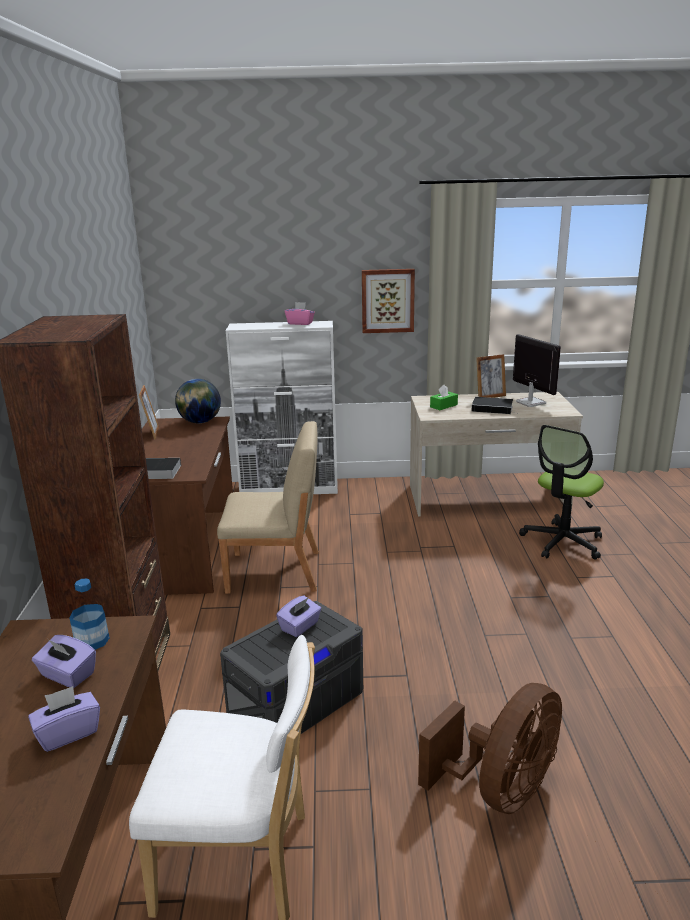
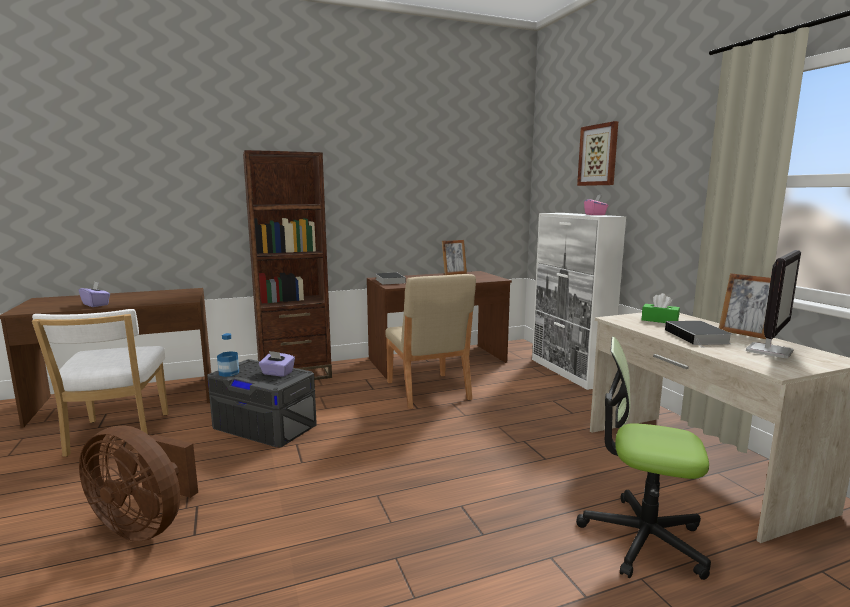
camera: 70 degrees right, 10 degrees down
purple tissue box [32,635,96,688] -> none
bottle [70,579,110,650] -> bottle moved to [217,333,239,377]
globe [175,379,221,423] -> none
picture [362,269,415,333] -> picture moved to [577,121,618,186]

